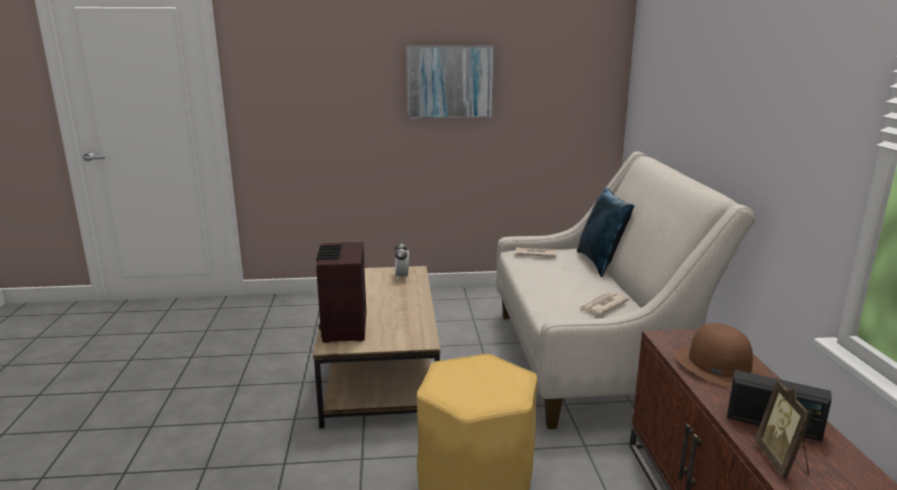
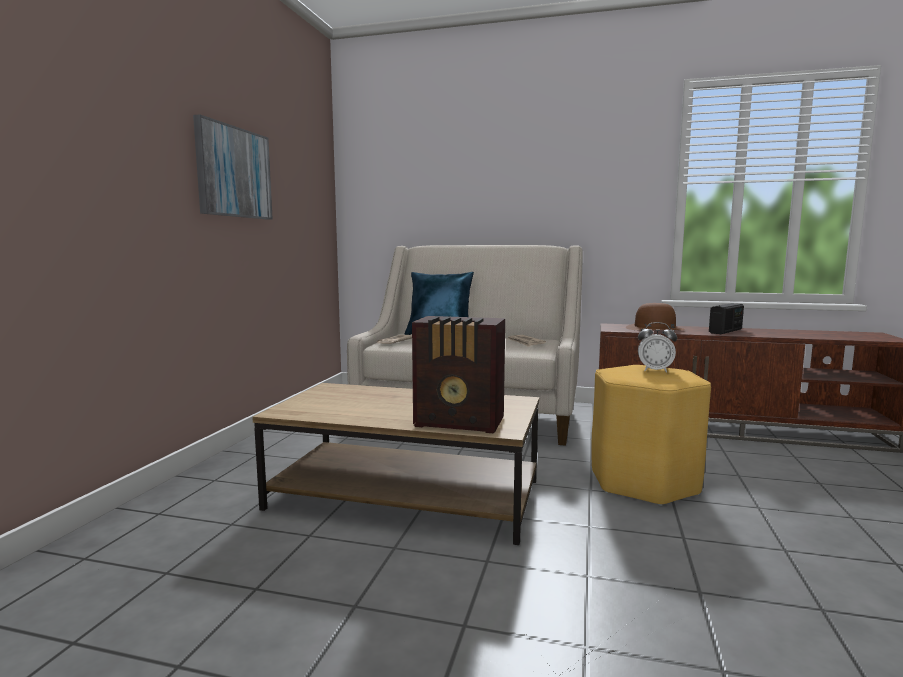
camera: 70 degrees left, 10 degrees down
alarm clock [395,241,409,280] -> alarm clock moved to [638,322,677,373]
picture frame [755,380,812,478] -> none

